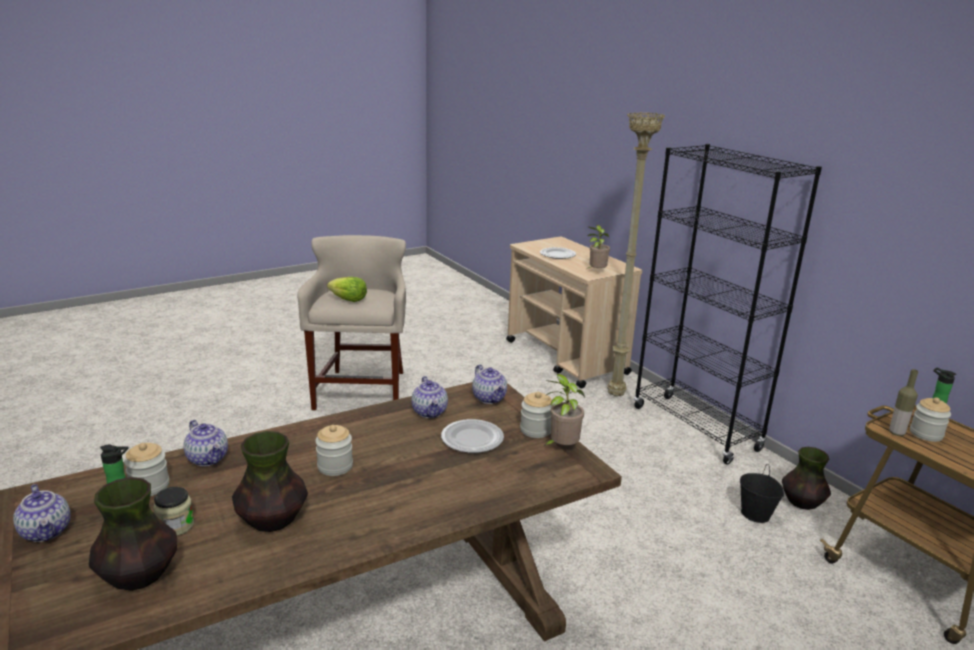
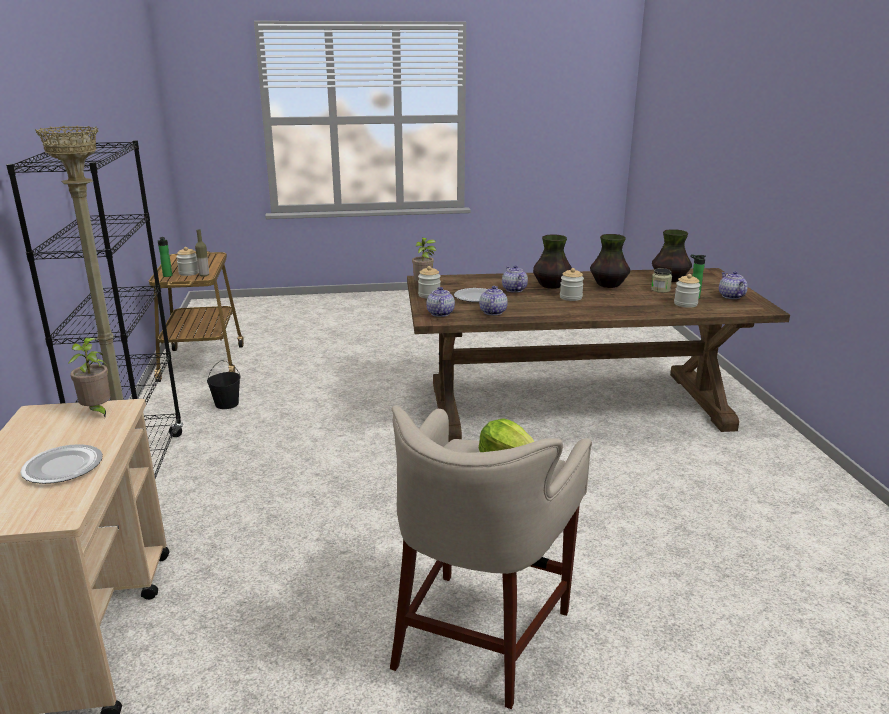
camera: 155 degrees left, 0 degrees up
teapot [184,420,228,466] -> teapot moved to [502,265,528,292]
vase [782,447,831,510] -> vase moved to [533,234,572,289]

